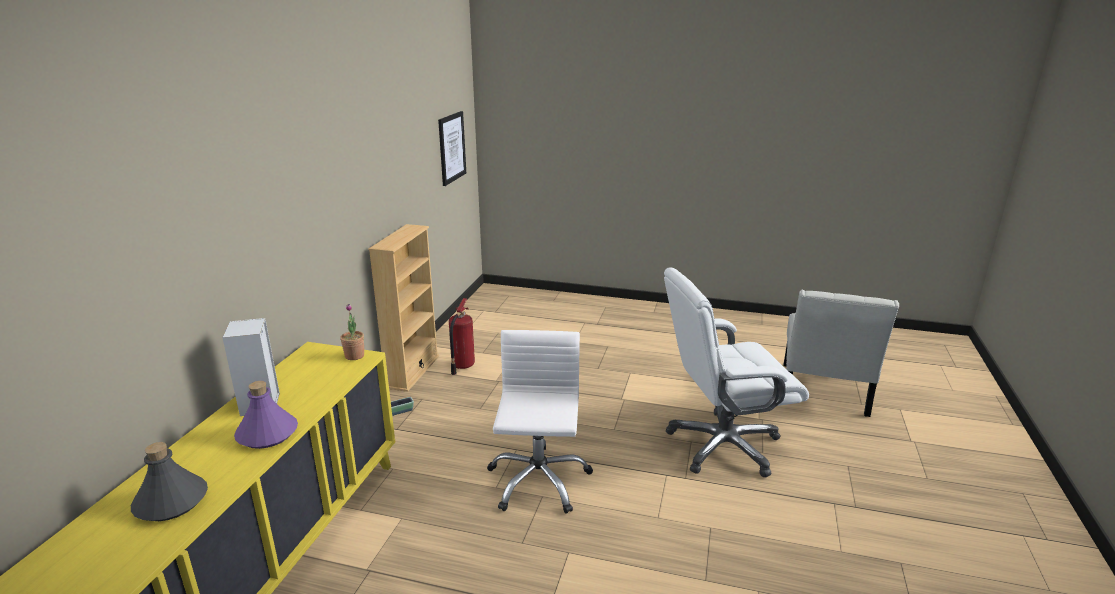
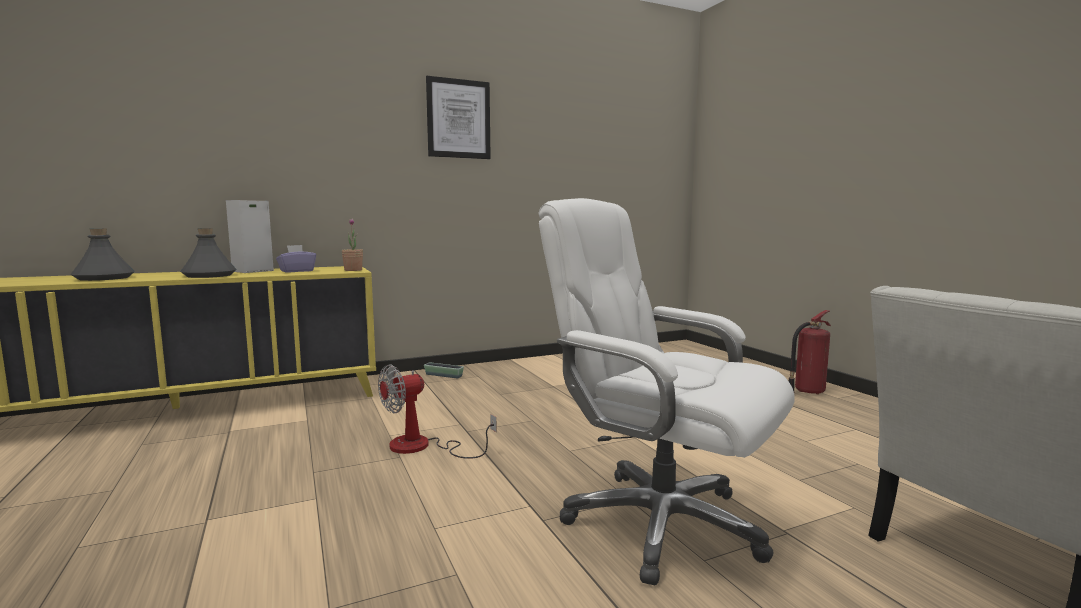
camera: 50 degrees right, 15 degrees down
purple bottle [234,381,298,449] -> grey bottle [180,228,237,278]
beige bookcase [368,224,439,392] -> none
picture [438,111,466,186] -> picture moved to [426,76,491,159]
fire extinguisher [449,298,475,375] -> fire extinguisher moved to [789,310,831,395]
white office chair [487,330,593,514] -> fan [378,364,497,459]
none -> purple tissue box [276,245,316,272]

